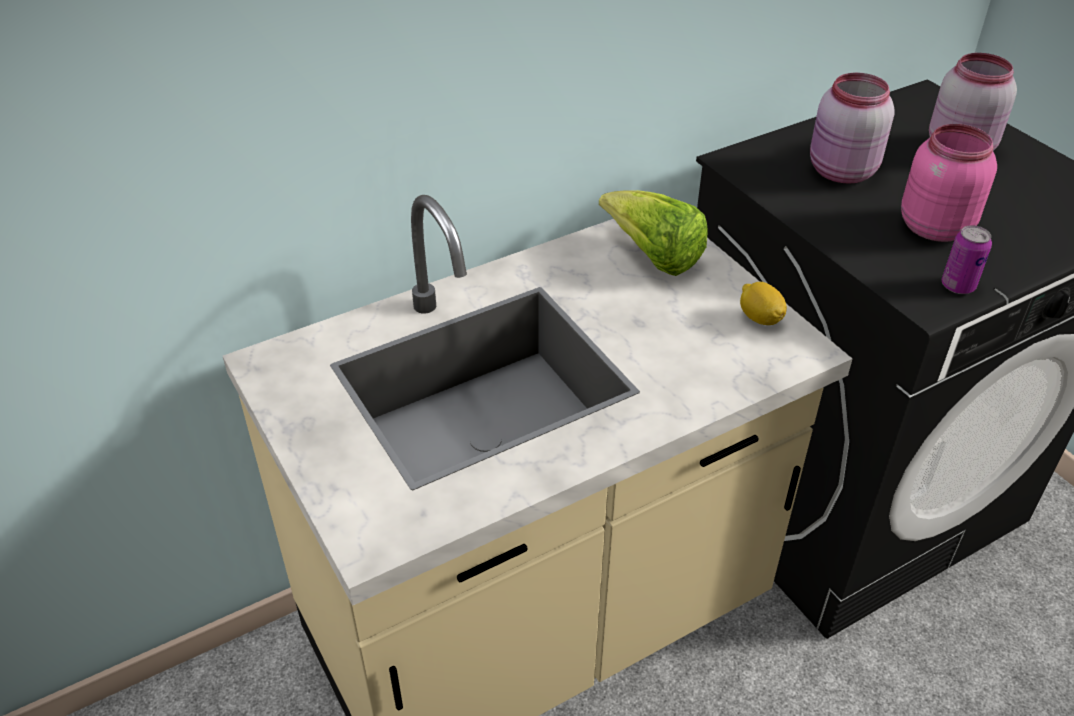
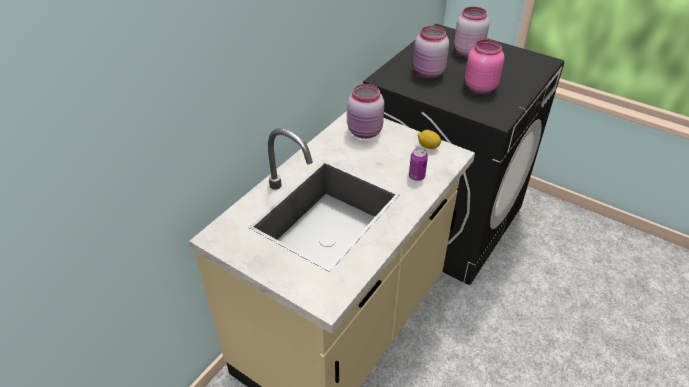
camera: 25 degrees left, 0 degrees up
lettuce [599,190,708,276] -> pink jar [347,84,384,139]
can [942,225,992,294] -> can moved to [409,148,428,181]

